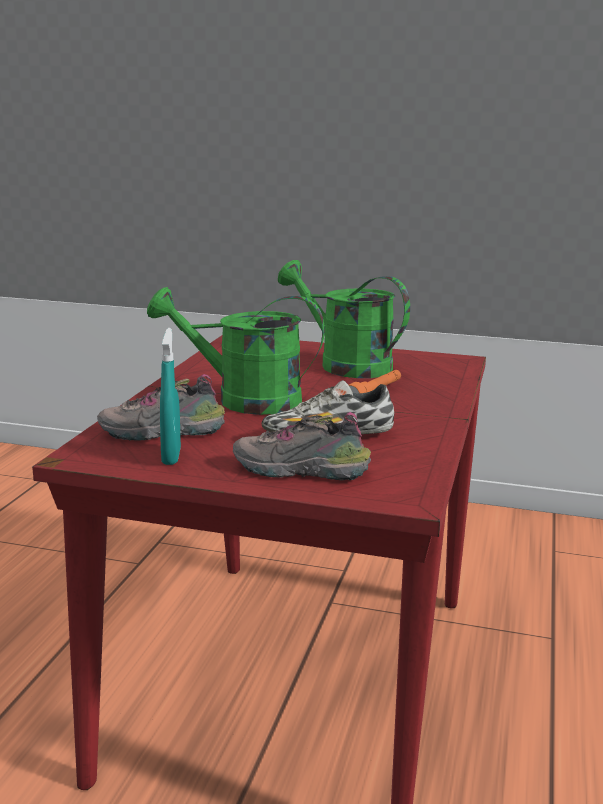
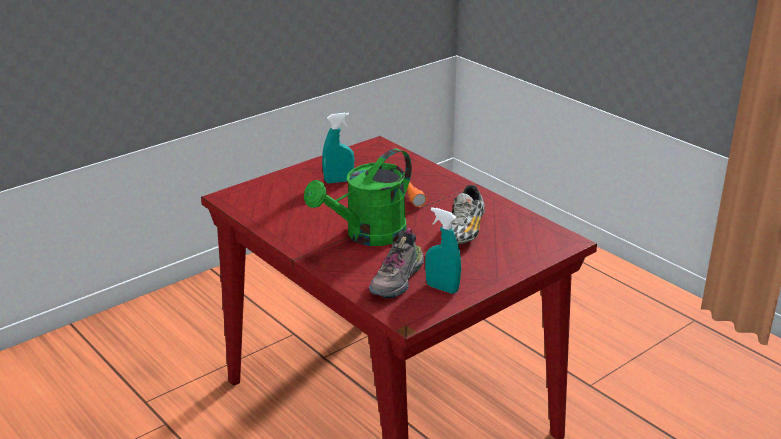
camera: 55 degrees left, 10 degrees up
shoe [233,412,371,481] -> none
green watering can [278,260,410,378] -> turquoise spray bottle [322,113,354,183]

